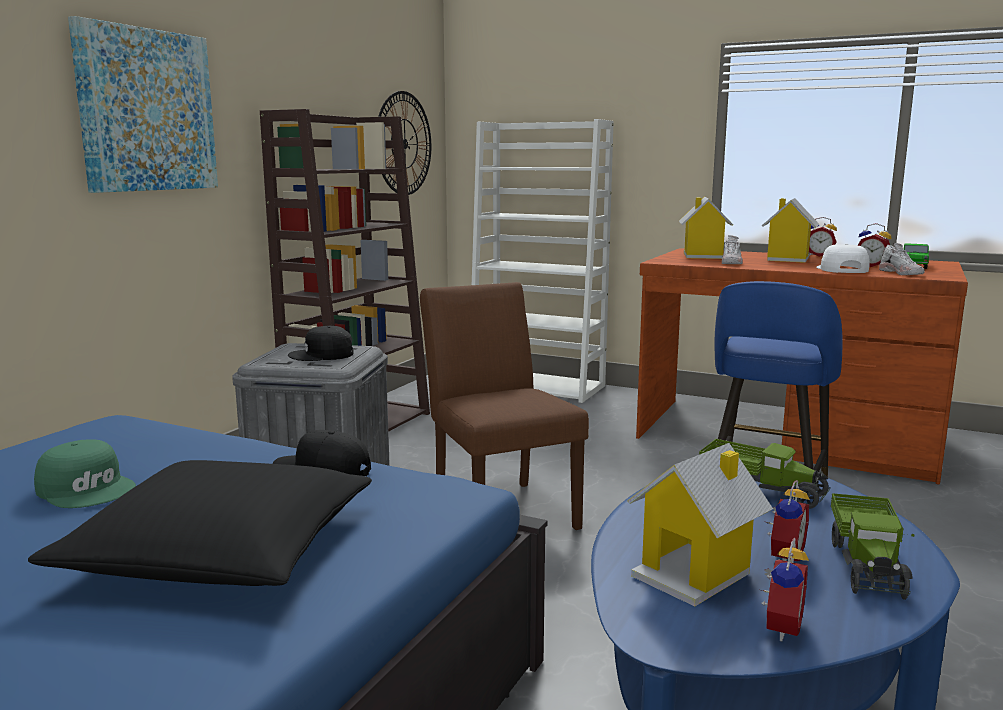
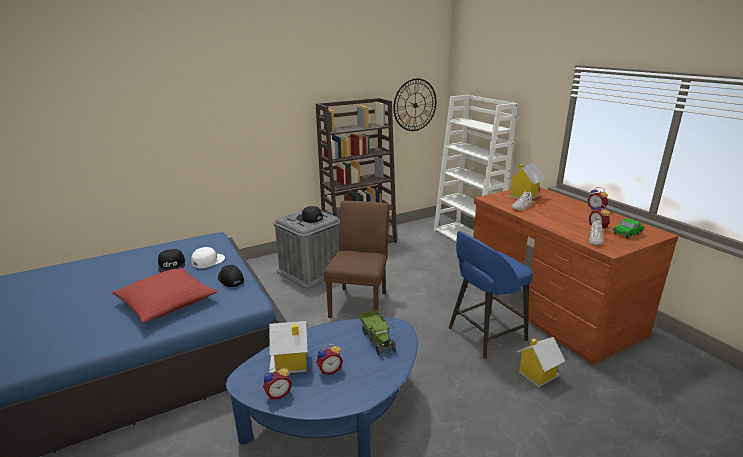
camera: 35 degrees right, 10 degrees up
black pillow [28,460,372,586] -> red pillow [112,268,217,323]
green cap [34,440,136,508] -> black cap [158,249,185,272]
picture [68,16,218,193] -> none
toy house [762,198,819,263] -> toy house moved to [516,337,565,387]
white cap [817,244,869,273] -> white cap moved to [191,247,225,268]
toy truck [831,493,915,600] -> none

